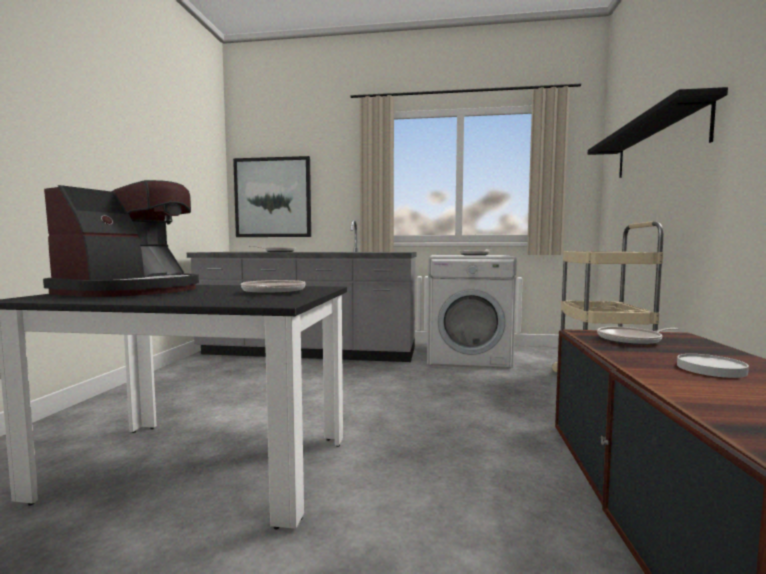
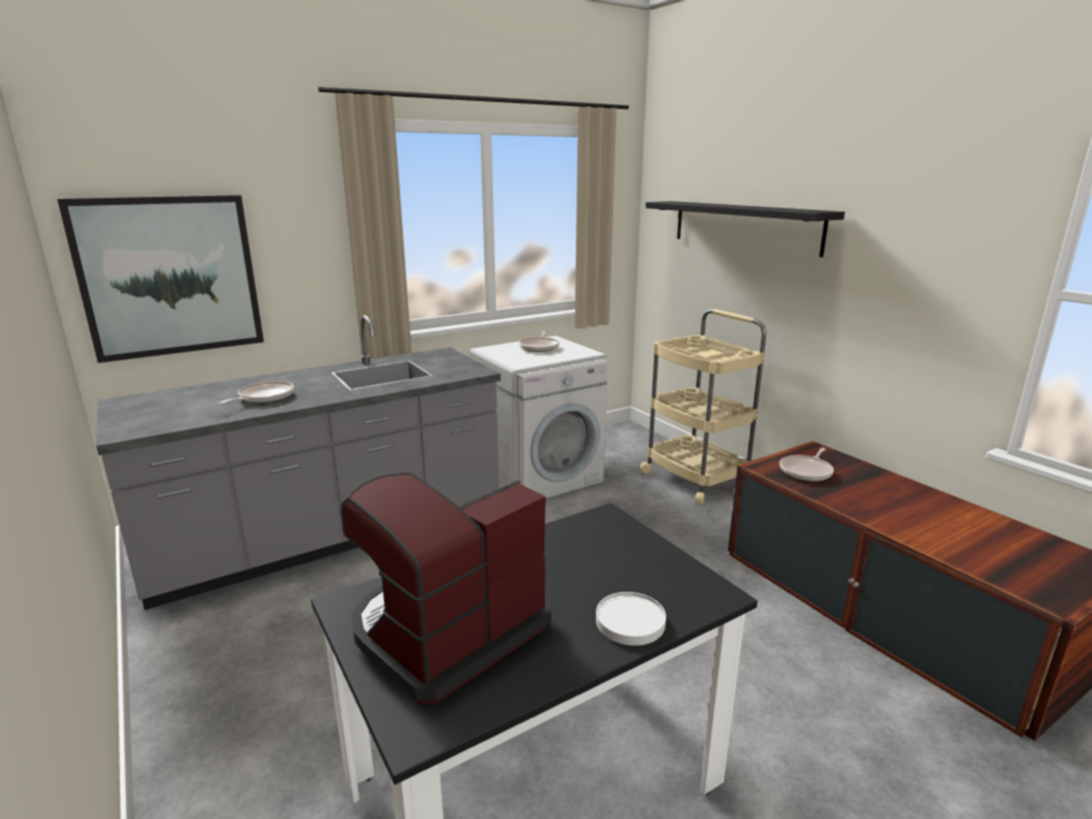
camera: 40 degrees left, 15 degrees up
coffee machine [43,180,199,297] -> coffee machine turned 120 degrees counterclockwise [341,473,551,704]
frying pan [241,280,306,295] -> none
white plate [677,354,749,378] -> white plate moved to [596,592,666,646]

